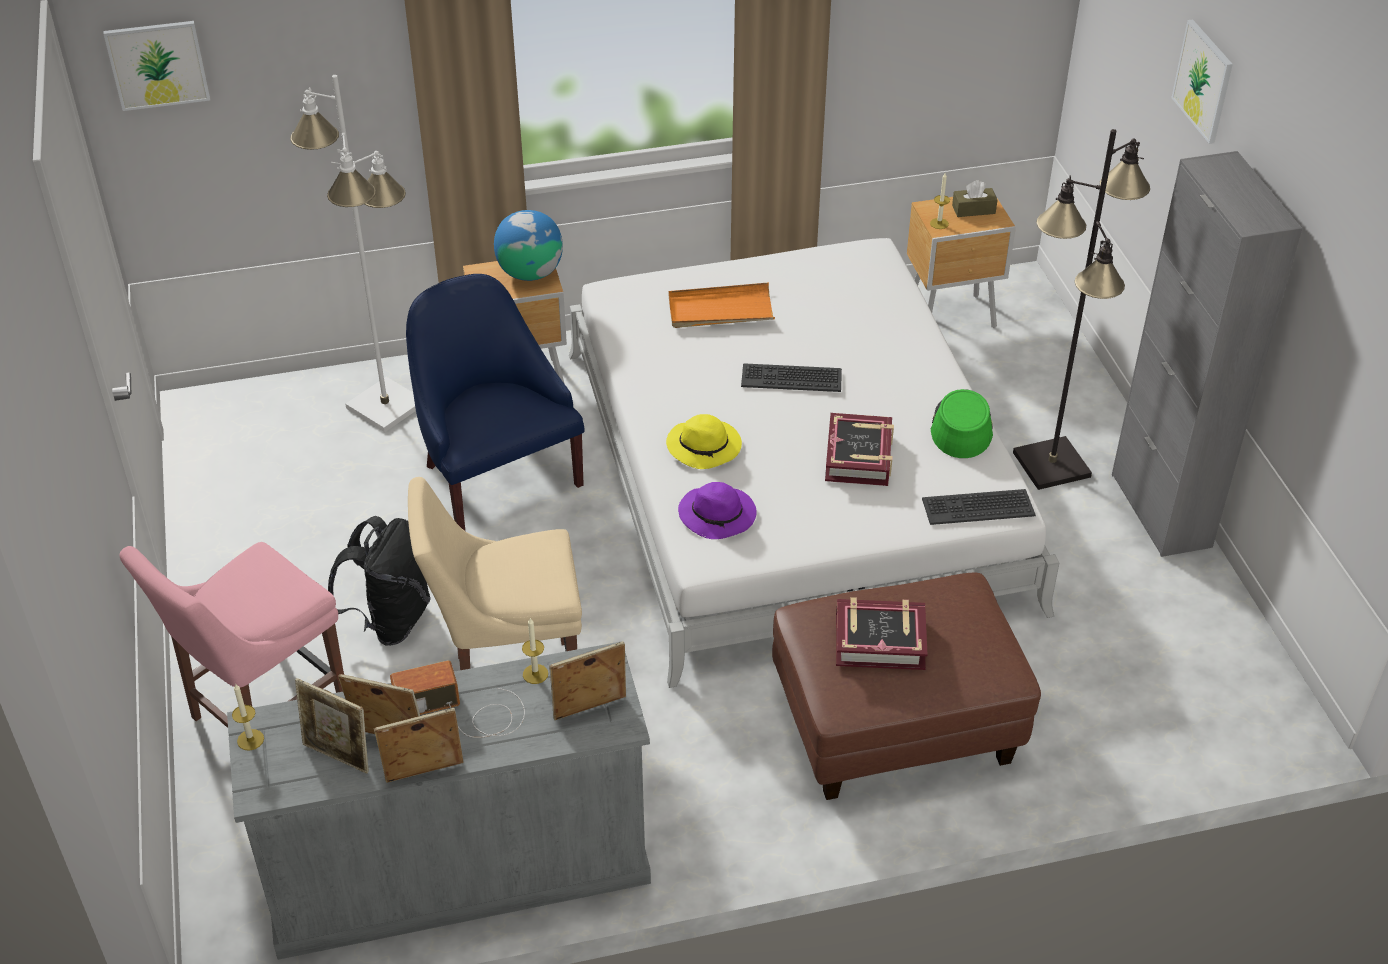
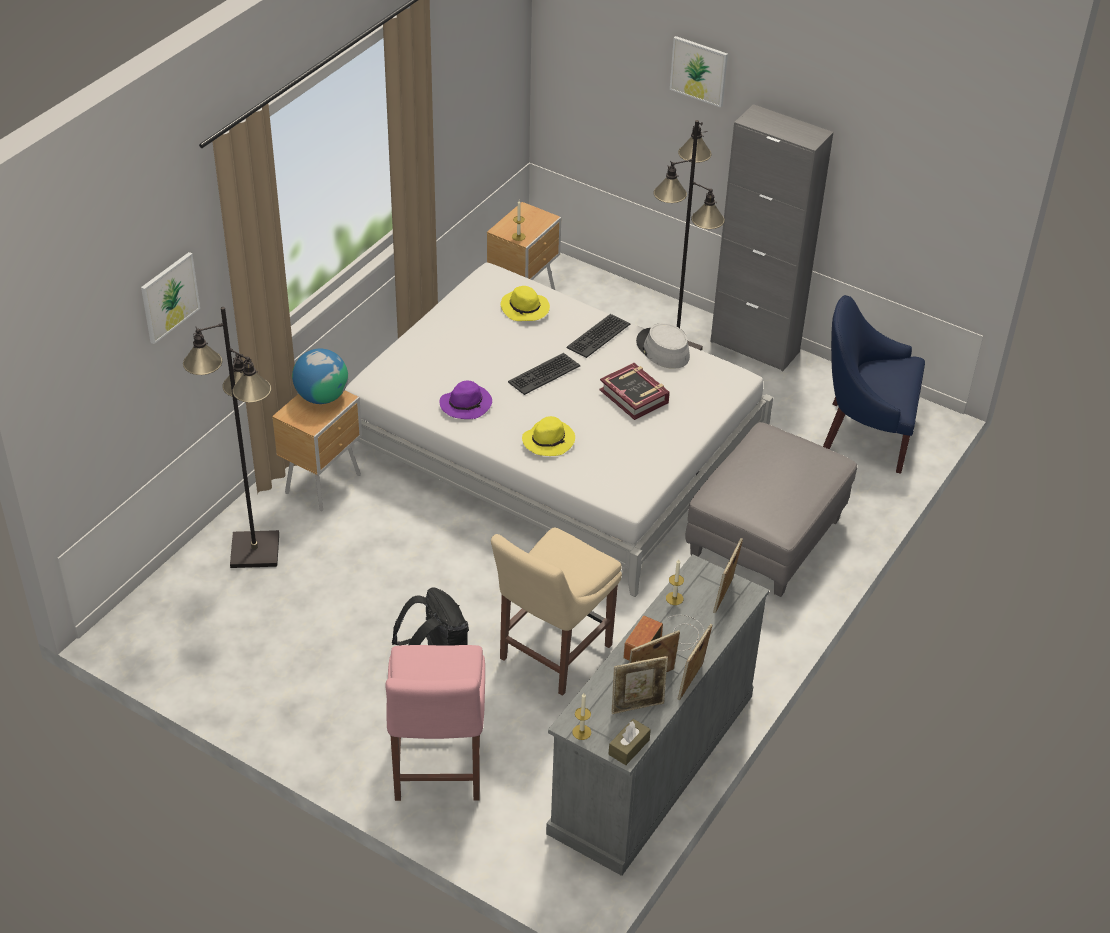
camera: 45 degrees left, 0 degrees up
picture [103,21,210,111] -> picture moved to [141,252,200,344]
white floor lamp [290,75,416,432] -> black floor lamp [183,307,279,568]
blue armchair [406,274,584,531] -> blue armchair moved to [823,295,925,474]
orange tray [669,282,775,328] -> none
purple hat [678,482,757,539] -> purple hat moved to [439,381,492,419]
brown ottoman [772,573,1041,800] -> grey ottoman [685,422,857,597]
book [836,597,928,670] -> none
keyboard [922,489,1036,525] -> keyboard moved to [566,314,630,358]
green hat [931,389,993,458] -> grey hat [636,323,690,369]
brown tissue box [952,180,998,217] -> brown tissue box moved to [609,719,651,765]
none -> yellow hat [501,286,550,321]

